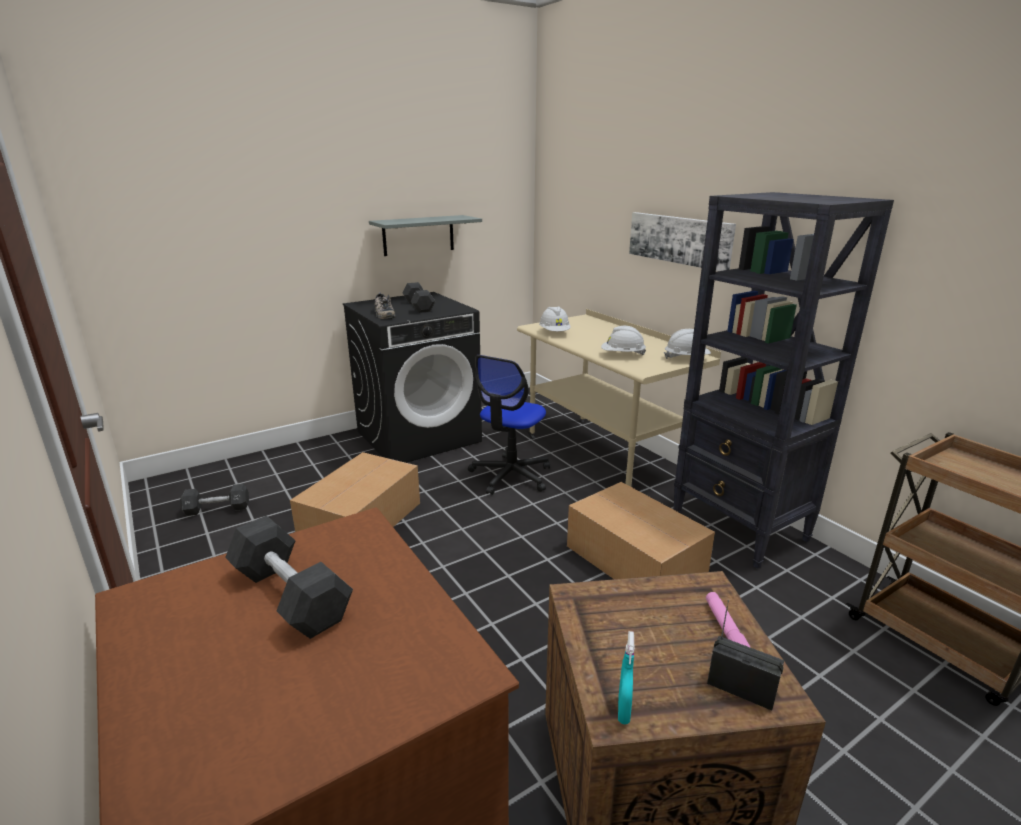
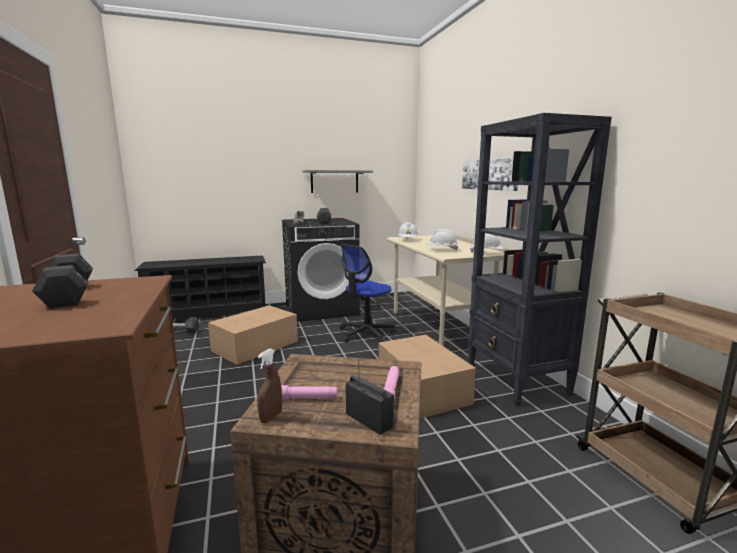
camera: 15 degrees right, 10 degrees down
turquoise spray bottle [618,631,635,724] -> brown spray bottle [257,348,282,423]
none -> black shoe rack [135,256,266,319]
none -> pink flashlight [281,385,337,399]

